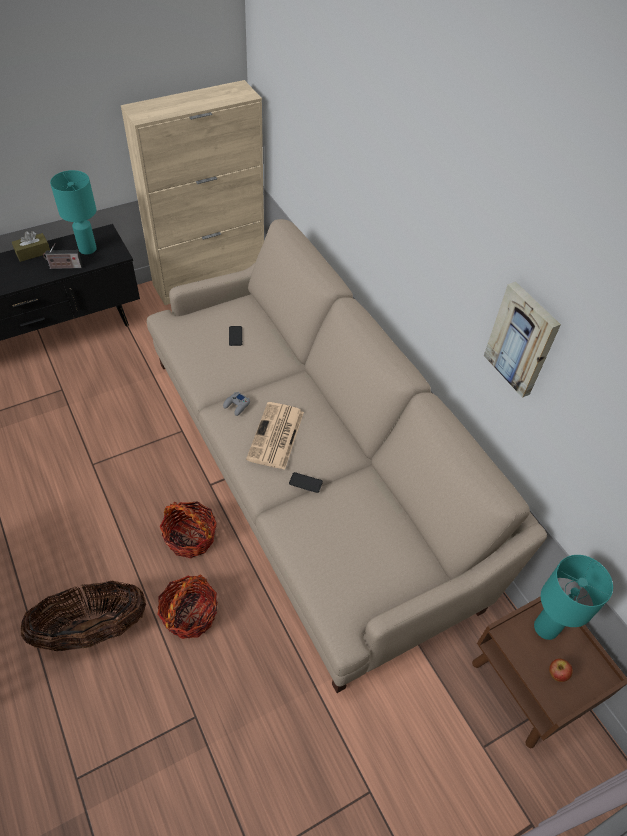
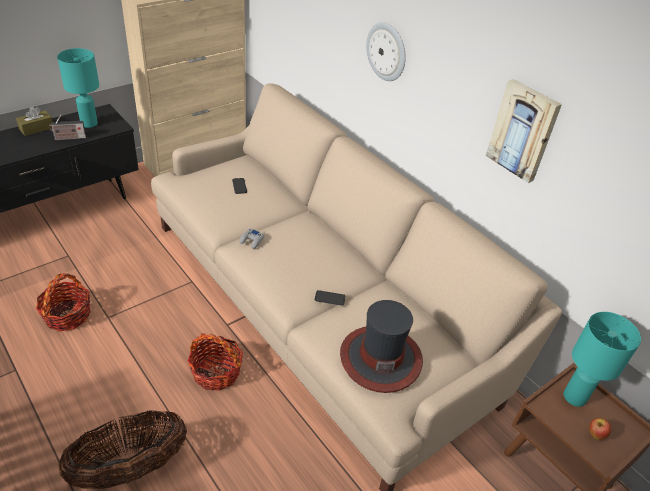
camera: 10 degrees left, 10 degrees down
basket [158,575,218,639] -> basket moved to [36,273,91,332]
newspaper [246,402,304,470] -> none
none -> hat [340,300,423,393]
none -> wall clock [366,22,406,81]

